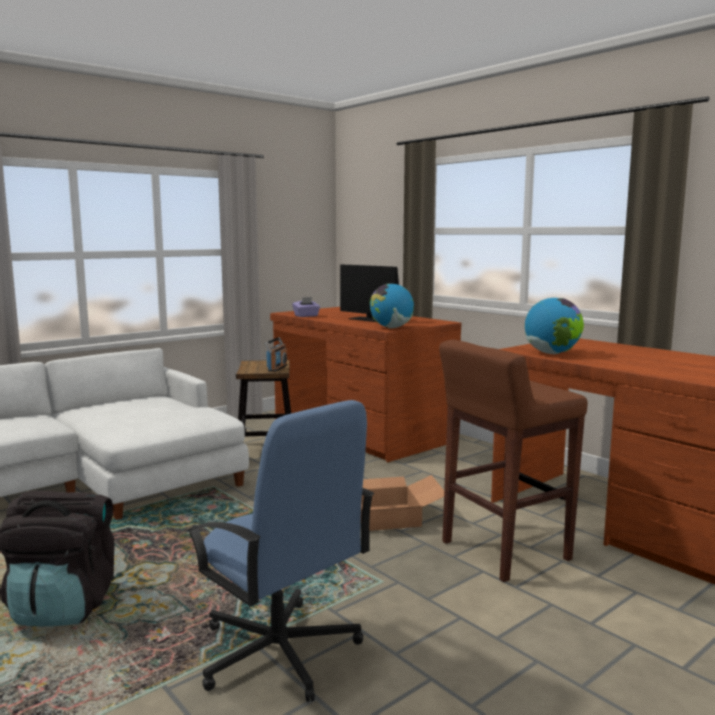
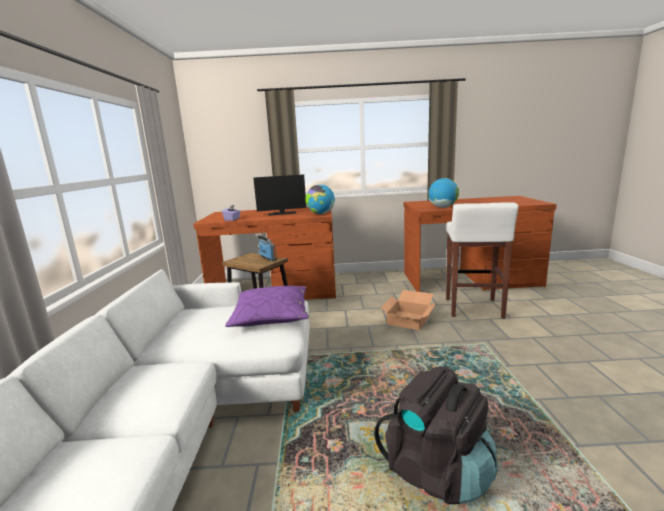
camera: 50 degrees left, 5 degrees up
blue office chair [186,400,374,702] -> none
brown stool [439,340,588,582] -> white stool [446,202,519,318]
none -> purple pillow [225,286,308,327]

